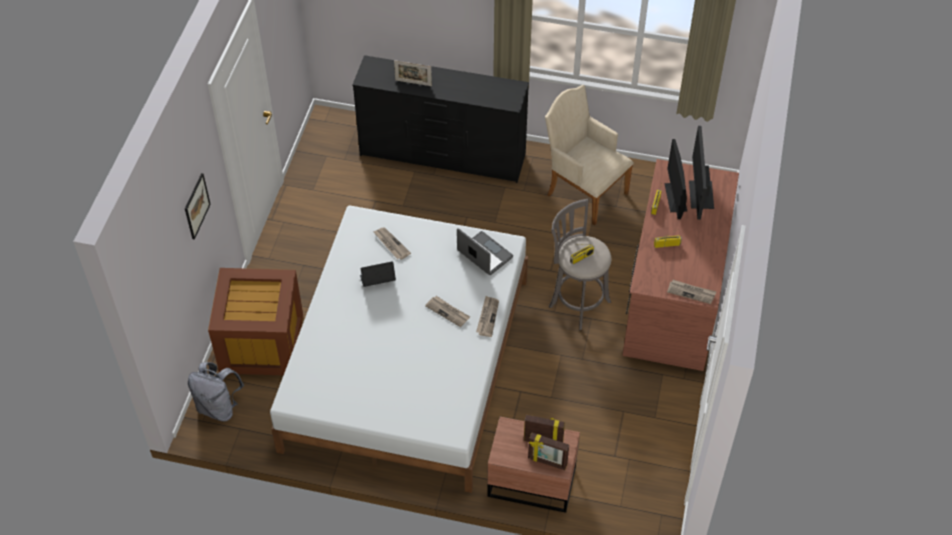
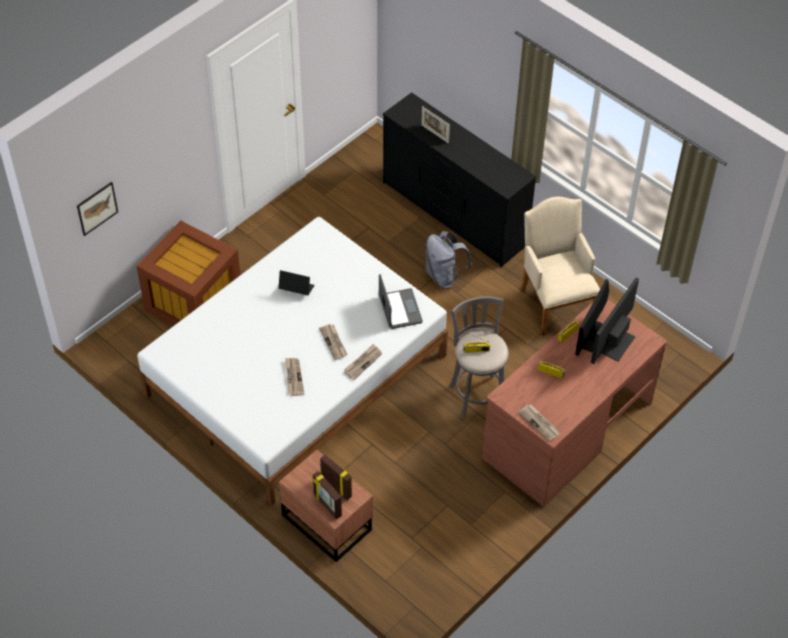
camera: 30 degrees right, 0 degrees up
picture [185,173,211,240] -> picture moved to [77,182,118,236]
grey backpack [188,362,244,422] -> grey backpack moved to [425,231,472,289]
newspaper [373,227,411,260] -> newspaper moved to [285,358,304,396]

